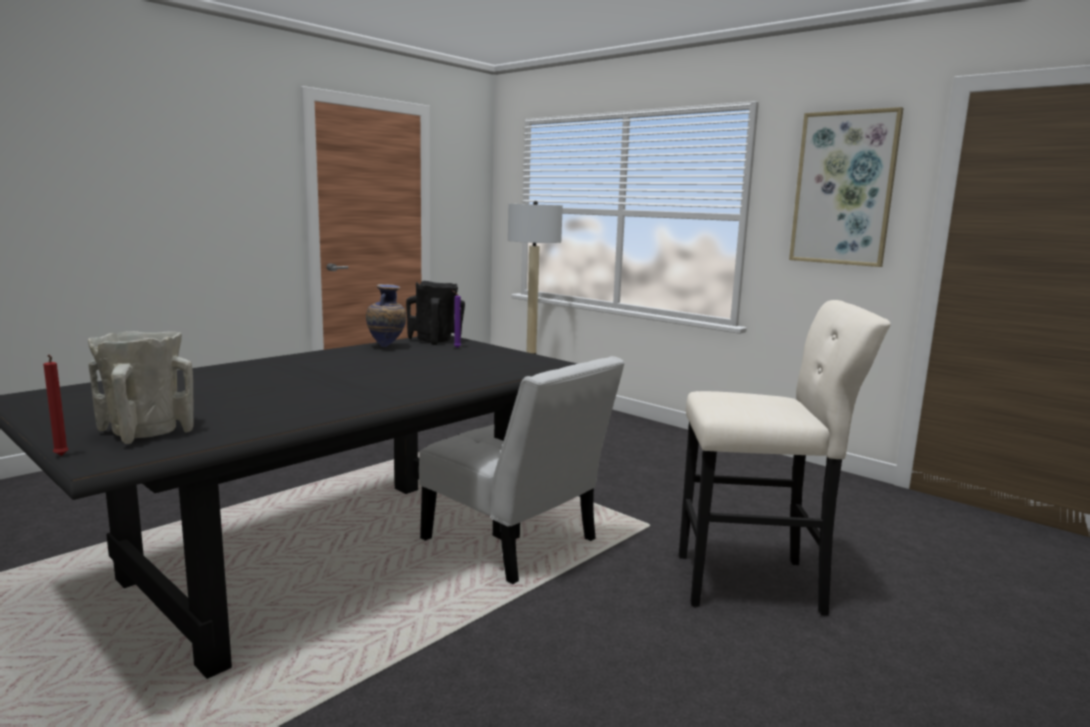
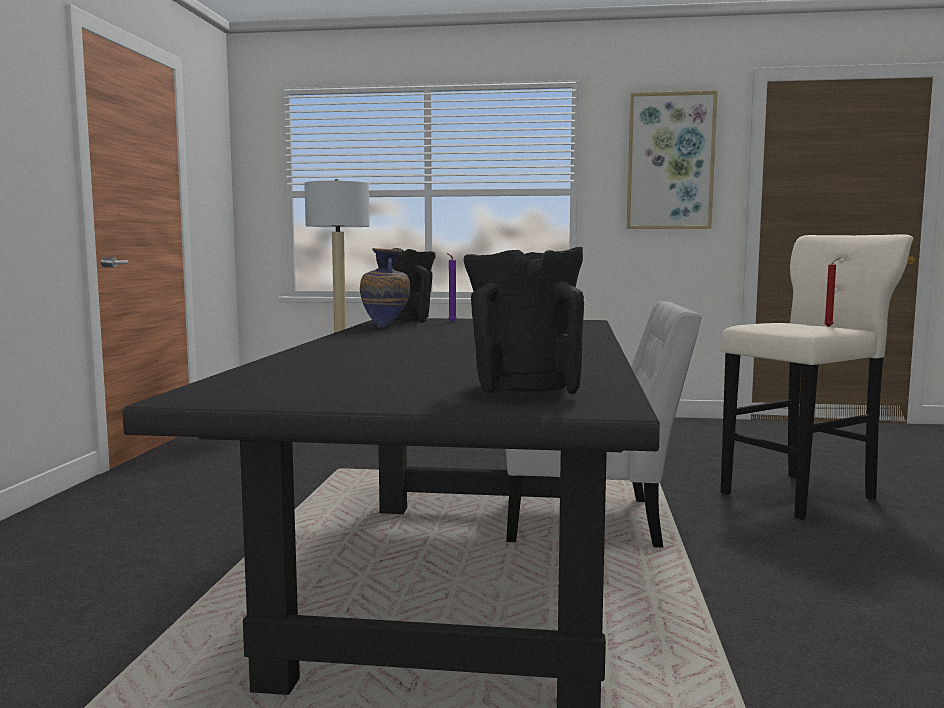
camera: 35 degrees left, 5 degrees down
red candle [43,355,69,456] -> red candle moved to [824,258,840,327]
beige vase [88,331,194,444] -> black vase [464,246,584,394]

